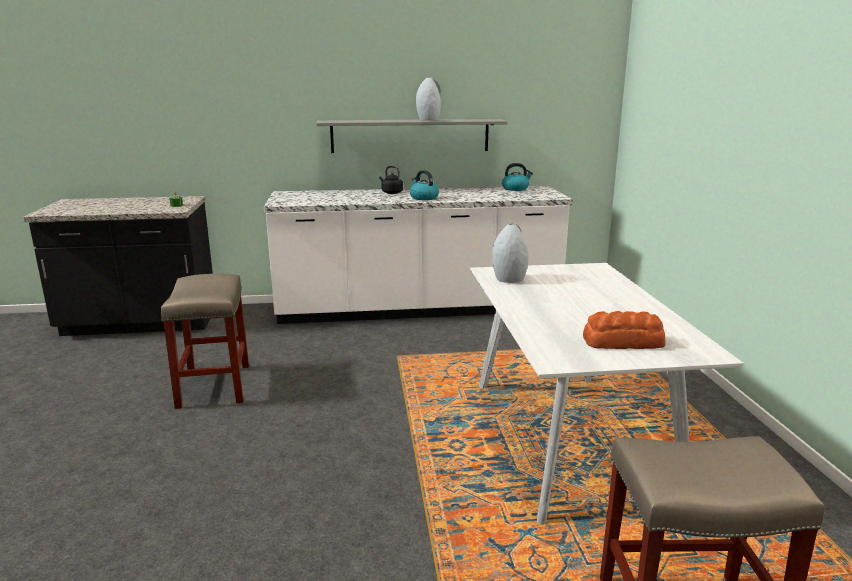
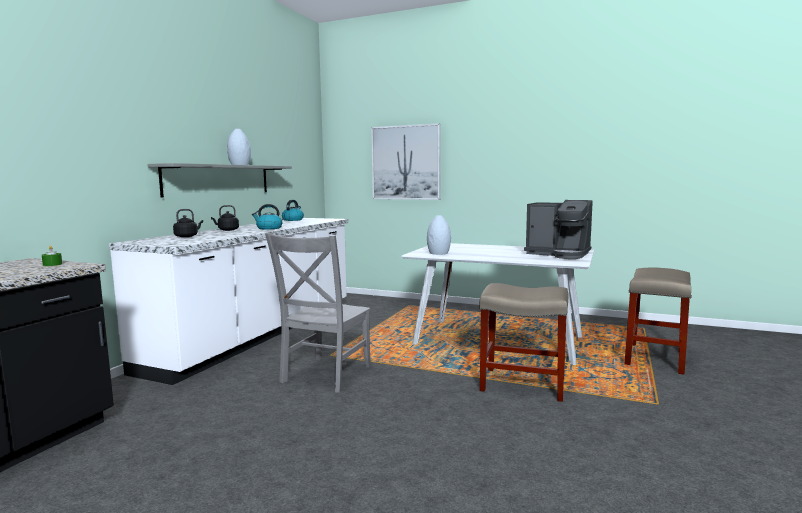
camera: 60 degrees left, 10 degrees down
beige stool [161,273,249,409] -> beige stool moved to [479,283,569,402]
bread [583,311,665,349] -> coffee machine [524,200,593,259]
none -> black kettle [173,209,203,237]
none -> grey chair [265,233,371,393]
none -> picture [371,123,441,200]

